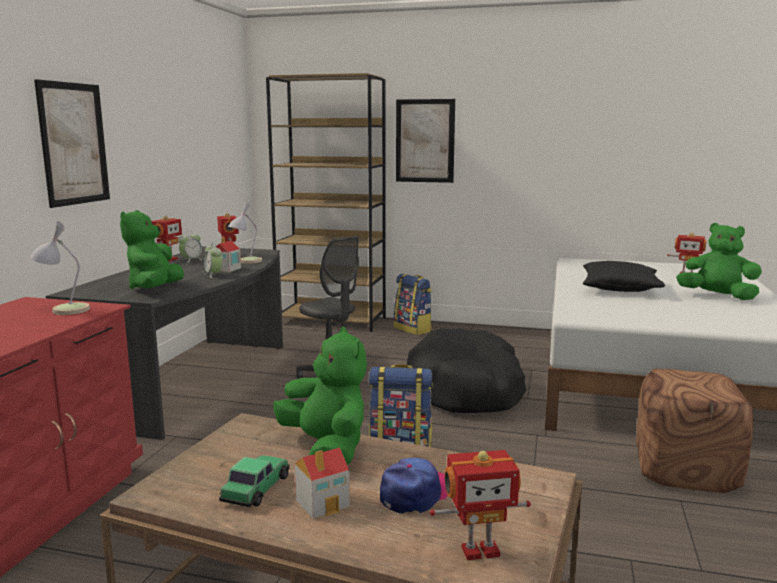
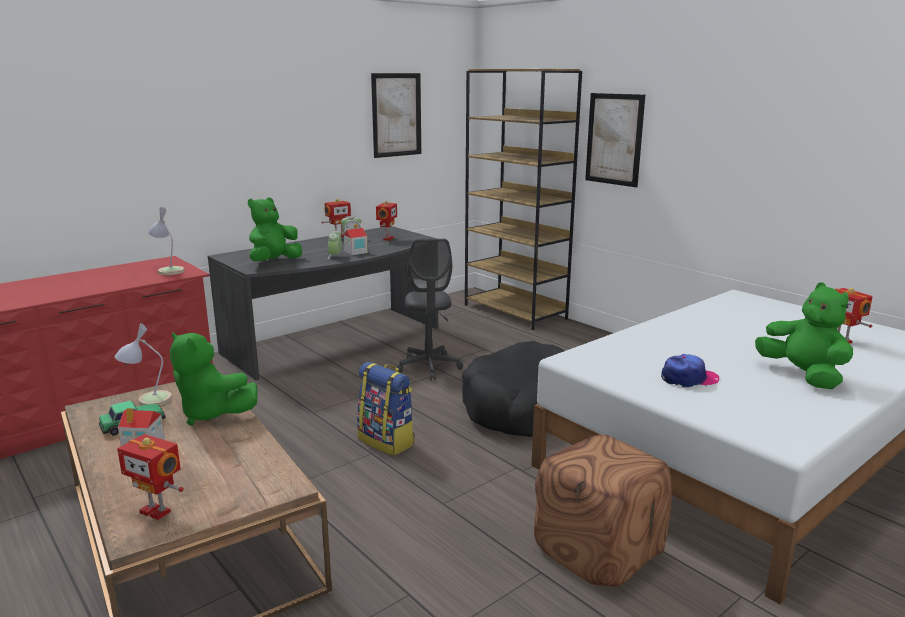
camera: 35 degrees right, 5 degrees up
picture [34,79,110,208] -> picture moved to [371,73,421,158]
table lamp [228,201,262,264] -> table lamp moved to [115,323,172,406]
green plush toy [273,327,367,465] -> green plush toy turned 120 degrees clockwise [170,332,257,425]
cap [380,457,448,514] -> cap moved to [661,354,719,387]
backpack [394,274,432,335] -> none
black pillow [583,261,665,292] -> none

